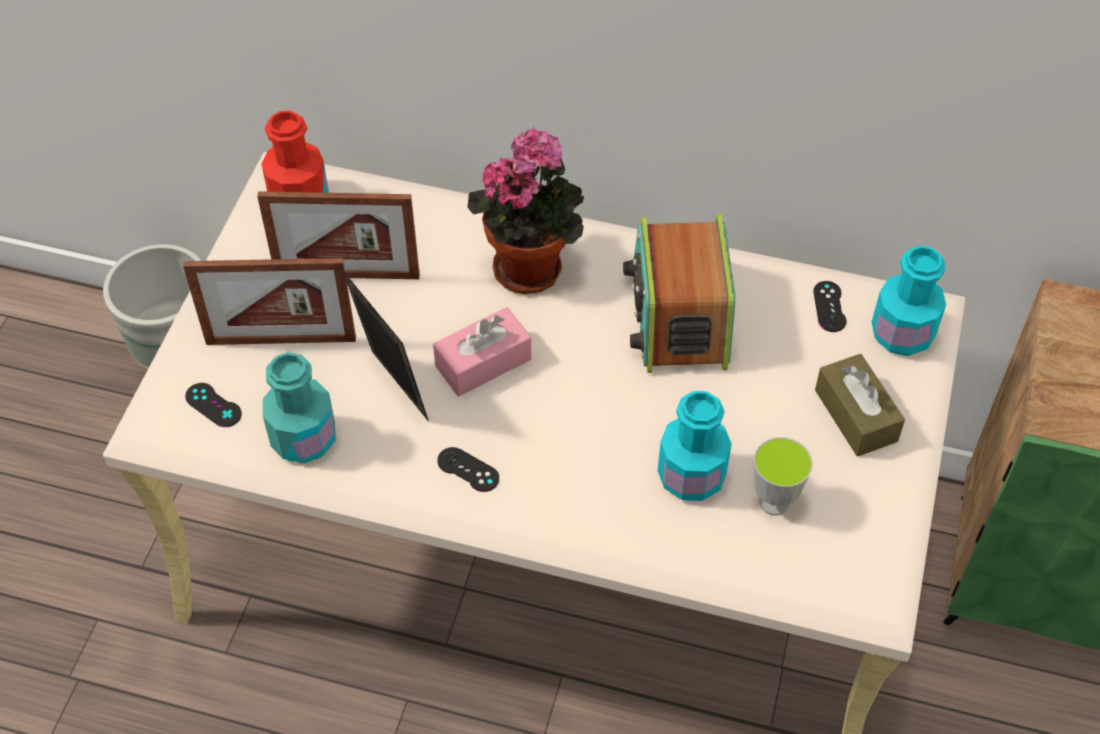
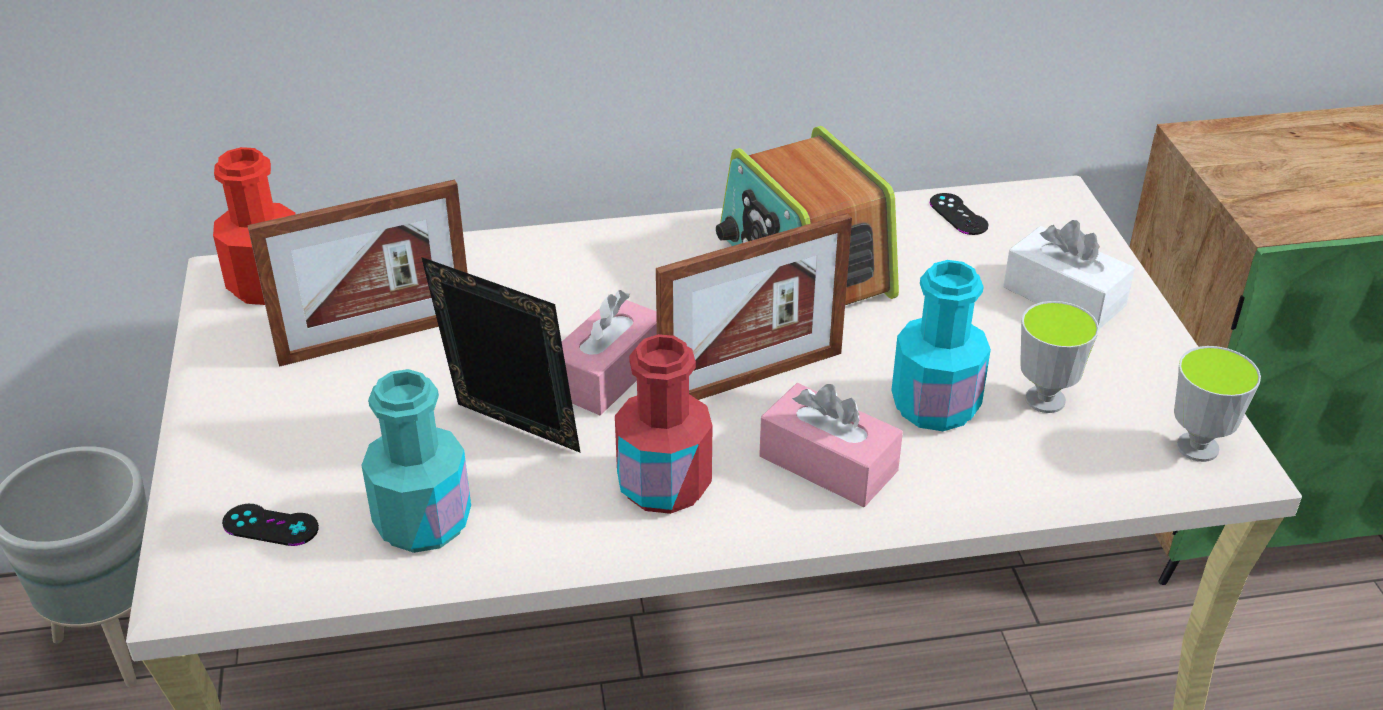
camera: 25 degrees left, 15 degrees down
picture frame [183,258,356,345] -> picture frame moved to [656,213,852,400]
black game controller [437,447,499,492] -> red bottle [615,334,712,514]
potted plant [467,127,584,294] -> none
brown tissue box [815,354,905,456] -> white tissue box [1003,220,1135,329]
turquoise bottle [871,246,946,356] -> none
none -> pink tissue box [759,383,903,507]
none -> cup [1174,346,1261,462]

